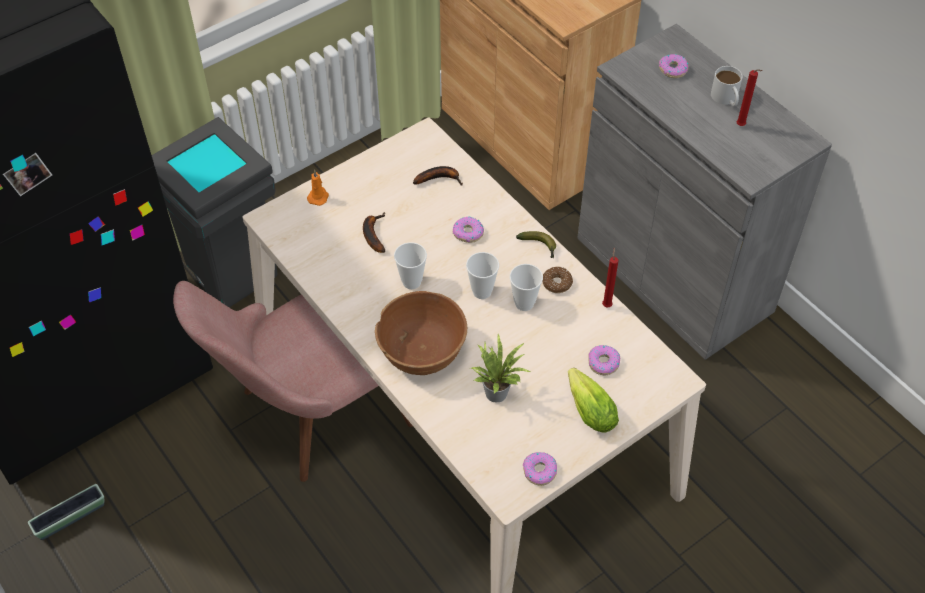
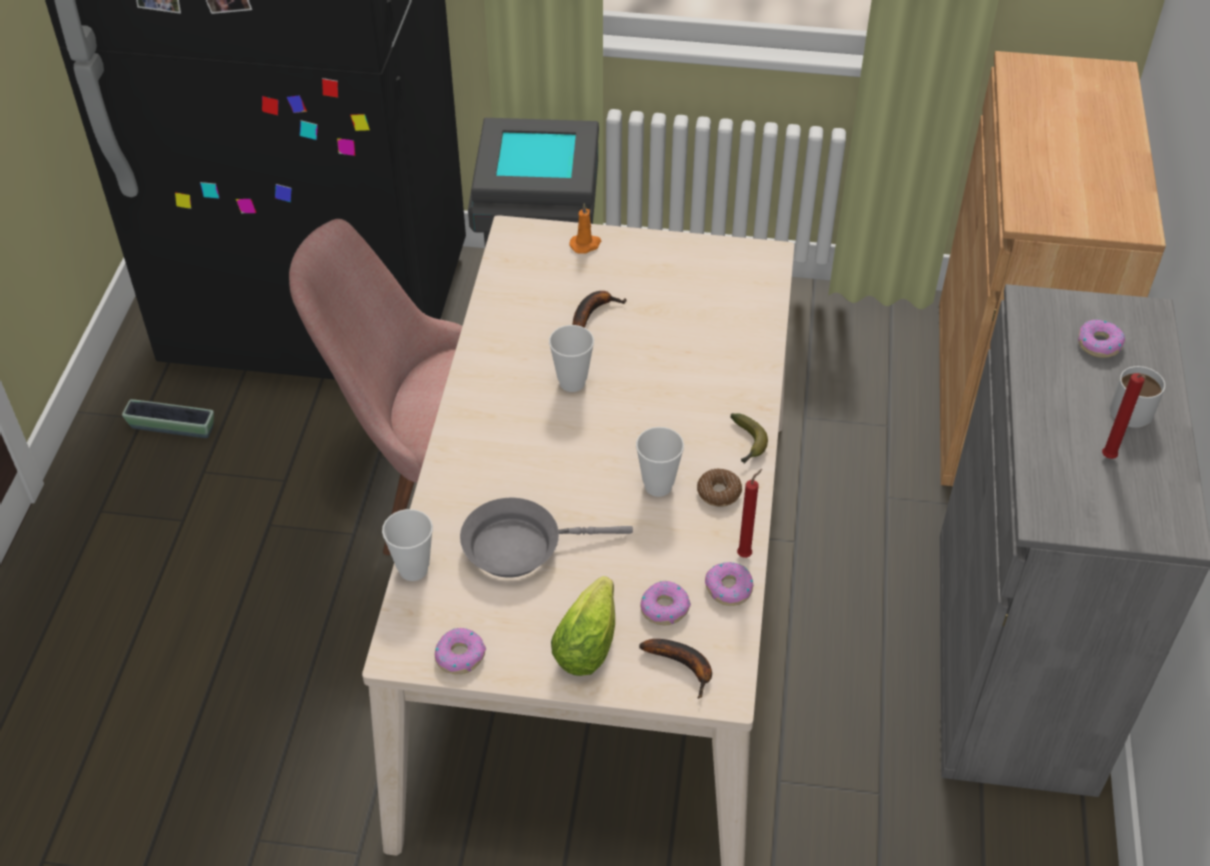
camera: 45 degrees right, 5 degrees down
brown bowl [375,291,467,375] -> none
banana [413,166,463,186] -> banana moved to [639,639,712,699]
donut [453,217,484,243] -> donut moved to [705,562,754,606]
cup [466,252,499,299] -> cup moved to [382,509,433,581]
potted plant [470,334,530,402] -> grey frying pan [460,497,633,578]

